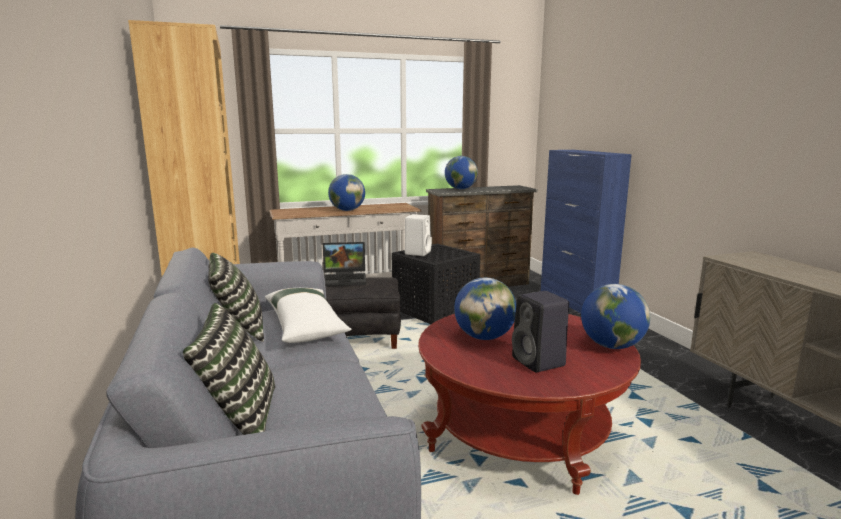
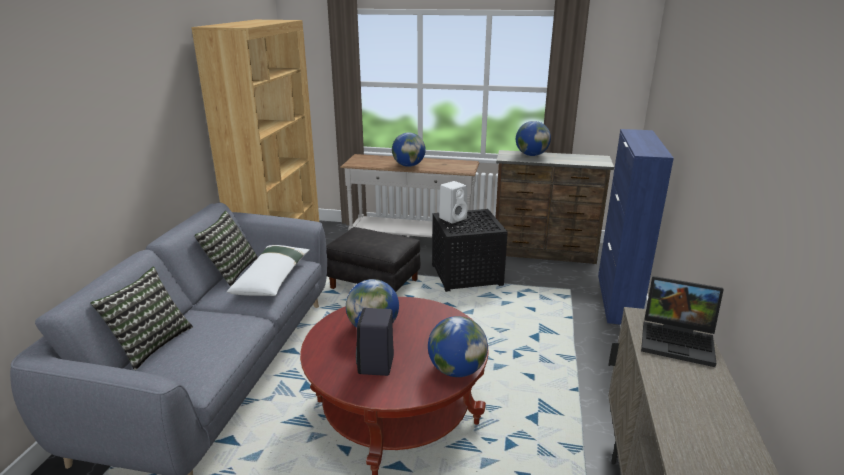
camera: 30 degrees right, 10 degrees up
laptop [323,242,366,287] -> laptop moved to [641,276,724,367]

